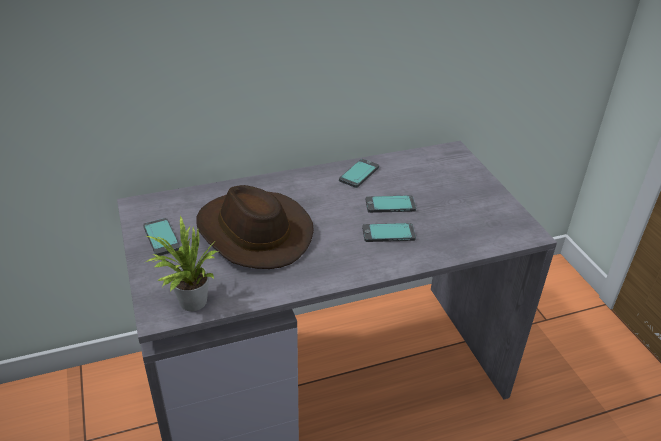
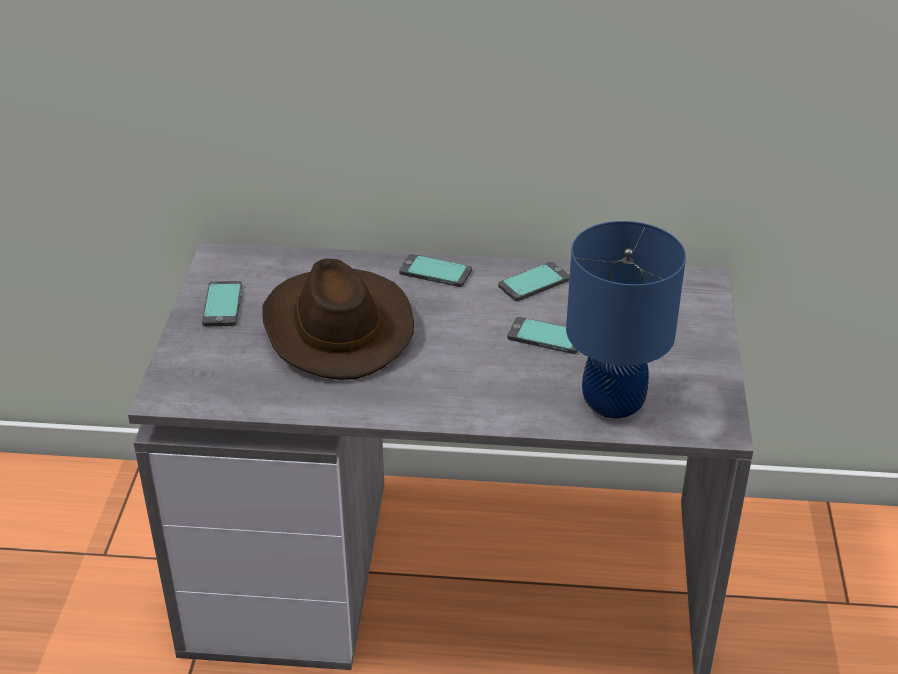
camera: 25 degrees right, 0 degrees up
potted plant [146,216,218,311] -> none
phone [362,223,416,242] -> phone moved to [399,254,472,287]
none -> blue table lamp [566,221,686,419]

